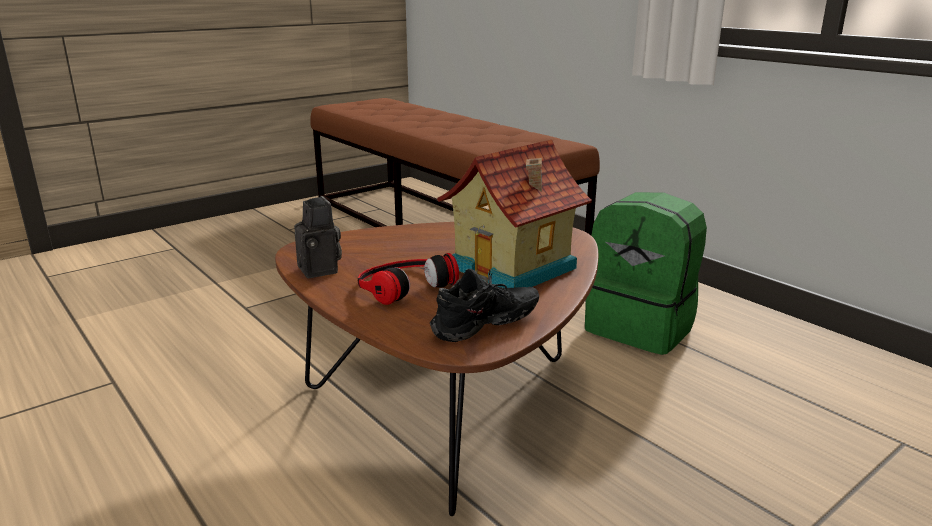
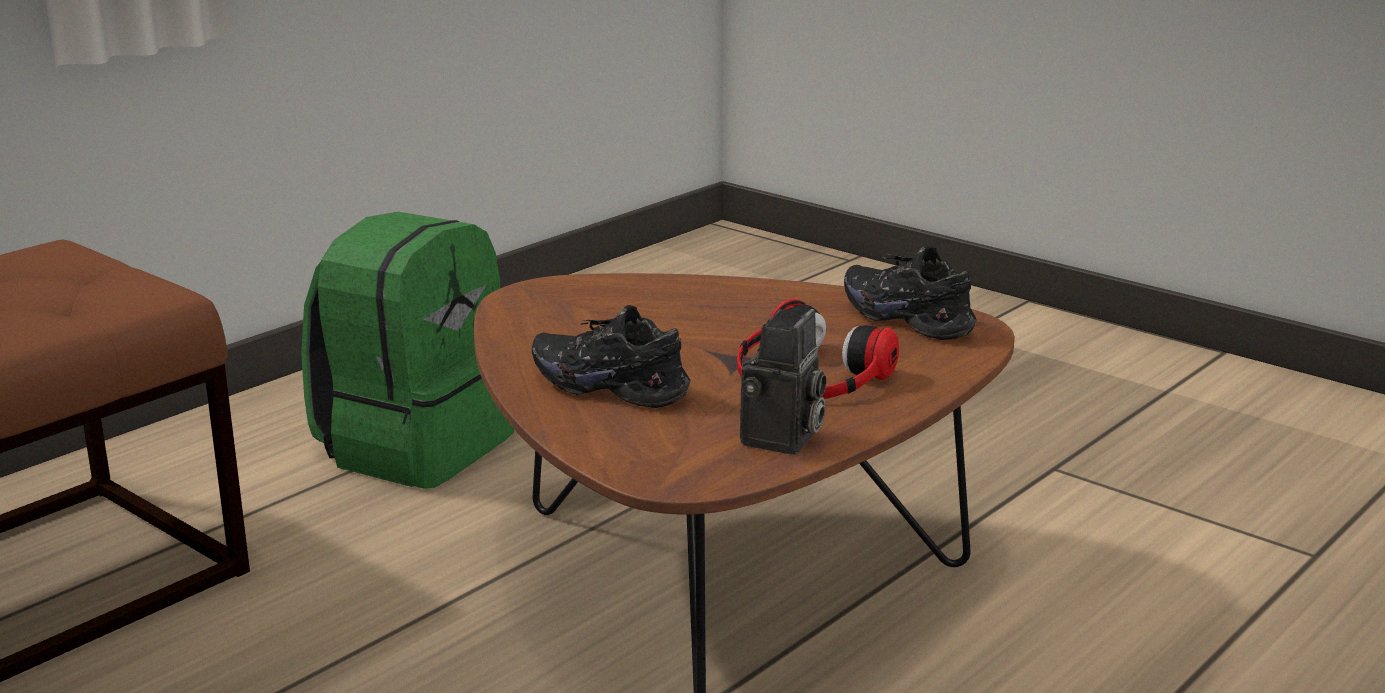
camera: 100 degrees left, 0 degrees up
camera [294,196,342,278] -> camera turned 150 degrees clockwise [740,309,826,455]
toy house [437,140,592,288] -> none
none -> black shoe [532,305,690,408]

